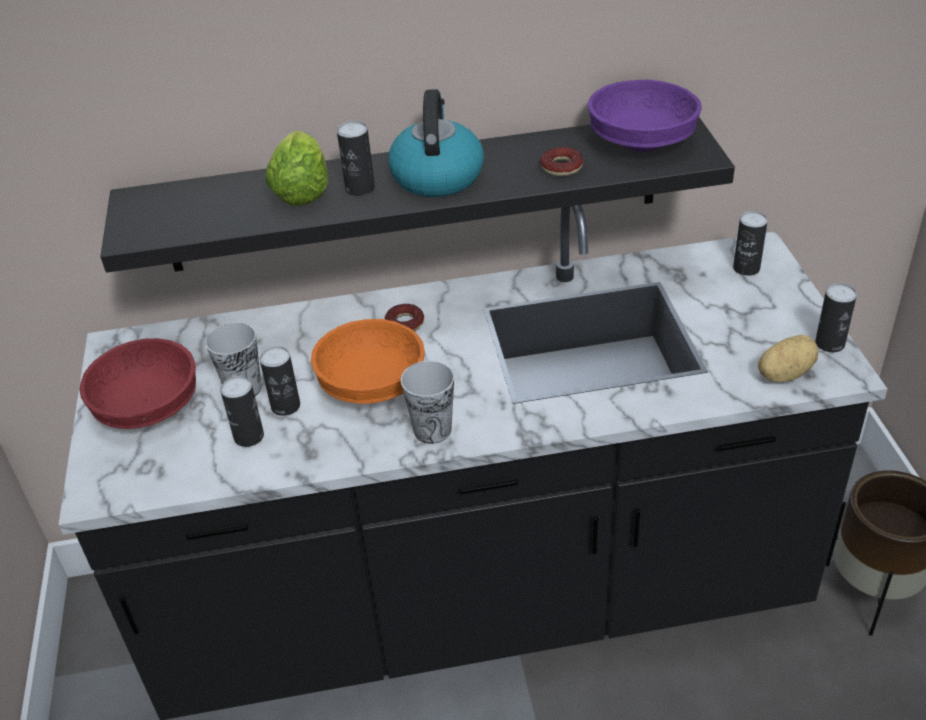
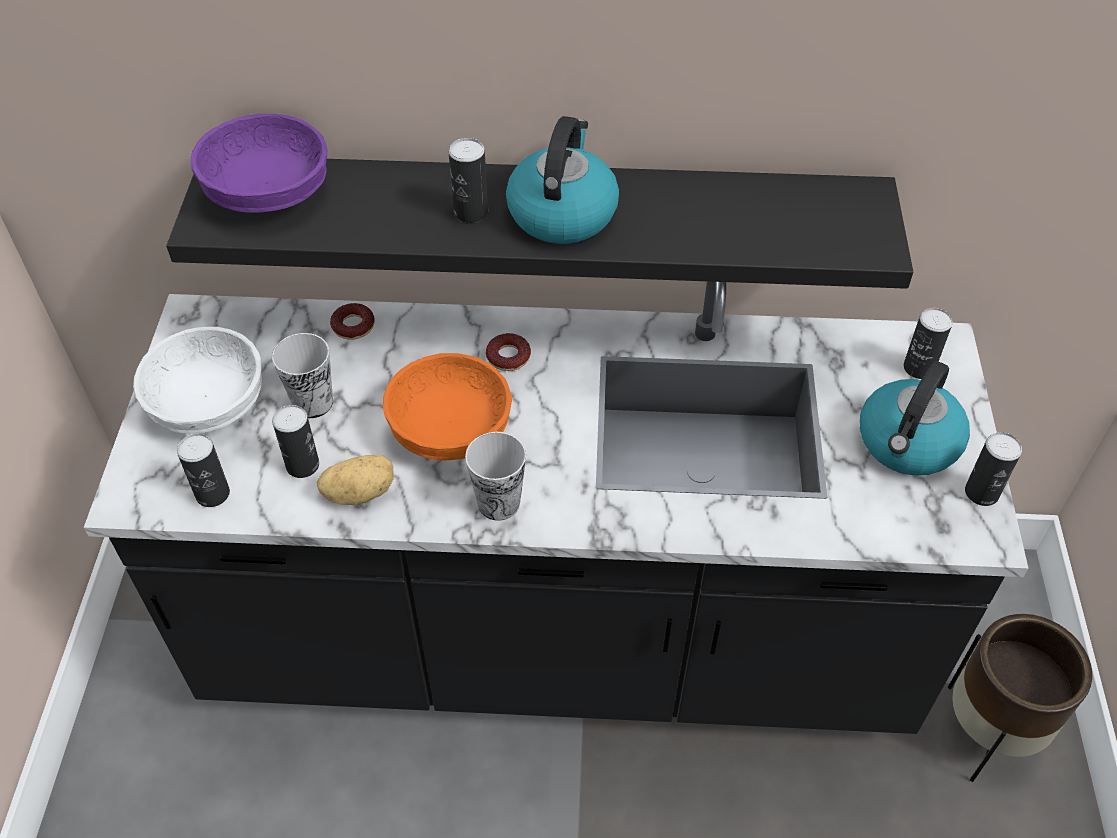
camera: 10 degrees right, 10 degrees up
red bowl [80,338,196,429] -> white bowl [133,327,262,434]
can [260,346,300,416] -> can moved to [177,434,230,507]
lettuce [265,131,328,206] -> none
donut [540,147,583,176] -> donut moved to [330,303,374,340]
purple bowl [588,79,702,152] -> purple bowl moved to [190,114,328,213]
potato [758,335,818,382] -> potato moved to [317,455,394,505]
none -> kettle [860,361,970,476]

